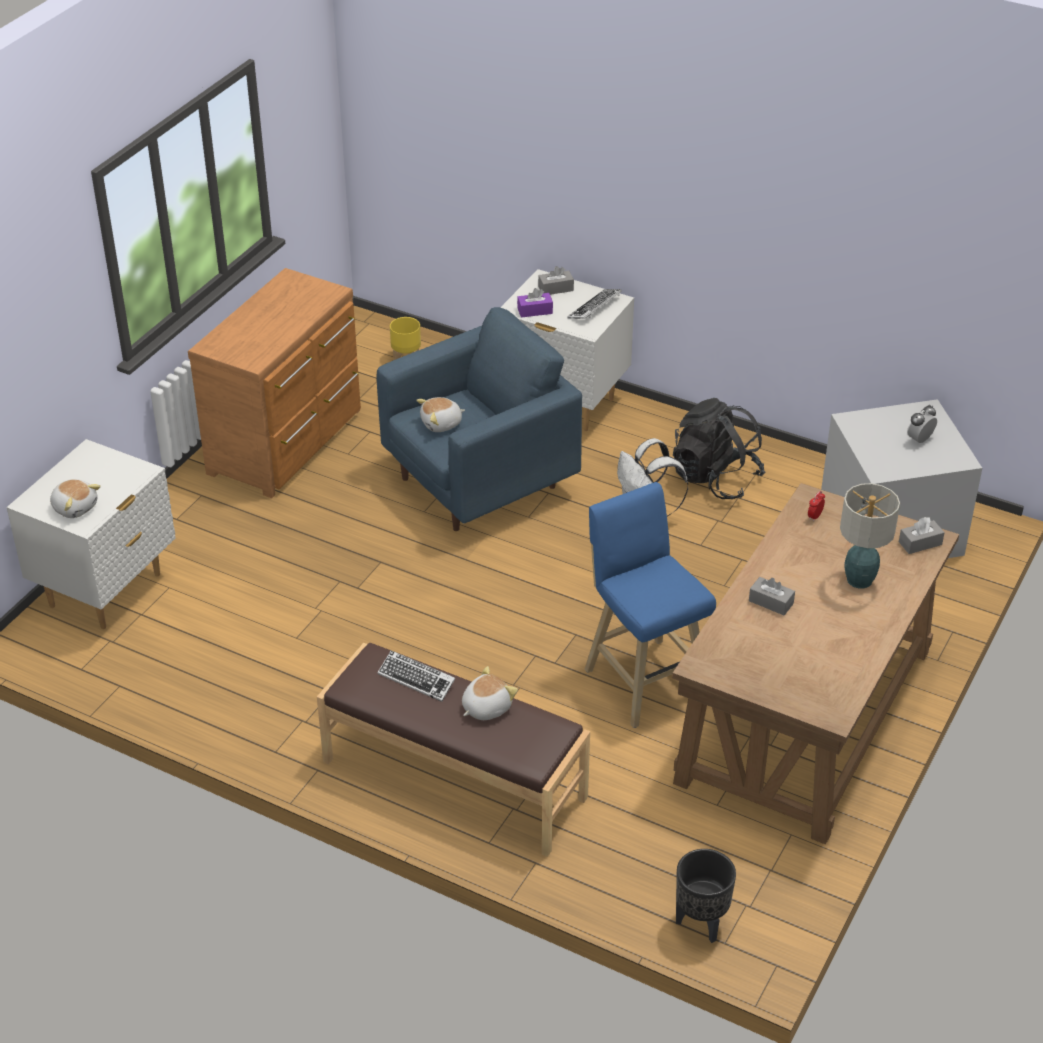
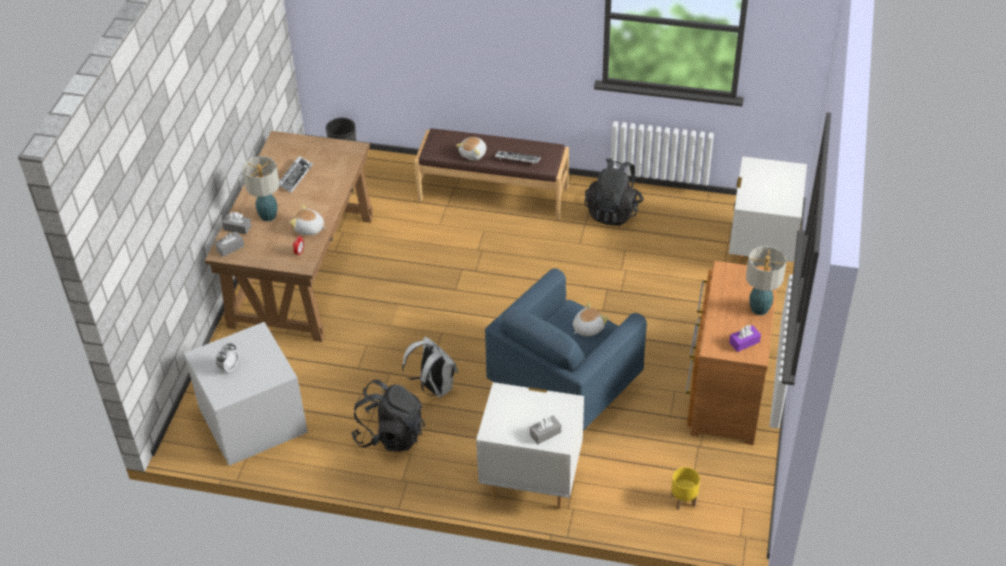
camera: 165 degrees right, 5 degrees up
plush toy [50,479,101,518] -> plush toy moved to [289,205,326,235]
purple tissue box [517,288,553,318] -> purple tissue box moved to [729,325,761,352]
keyboard [567,289,622,319] -> keyboard moved to [279,156,313,193]
blue stool [585,482,716,728] -> none
grey tissue box [749,577,795,615] -> grey tissue box moved to [222,212,251,234]
none -> black backpack [585,158,644,226]
none -> table lamp [746,246,786,315]

